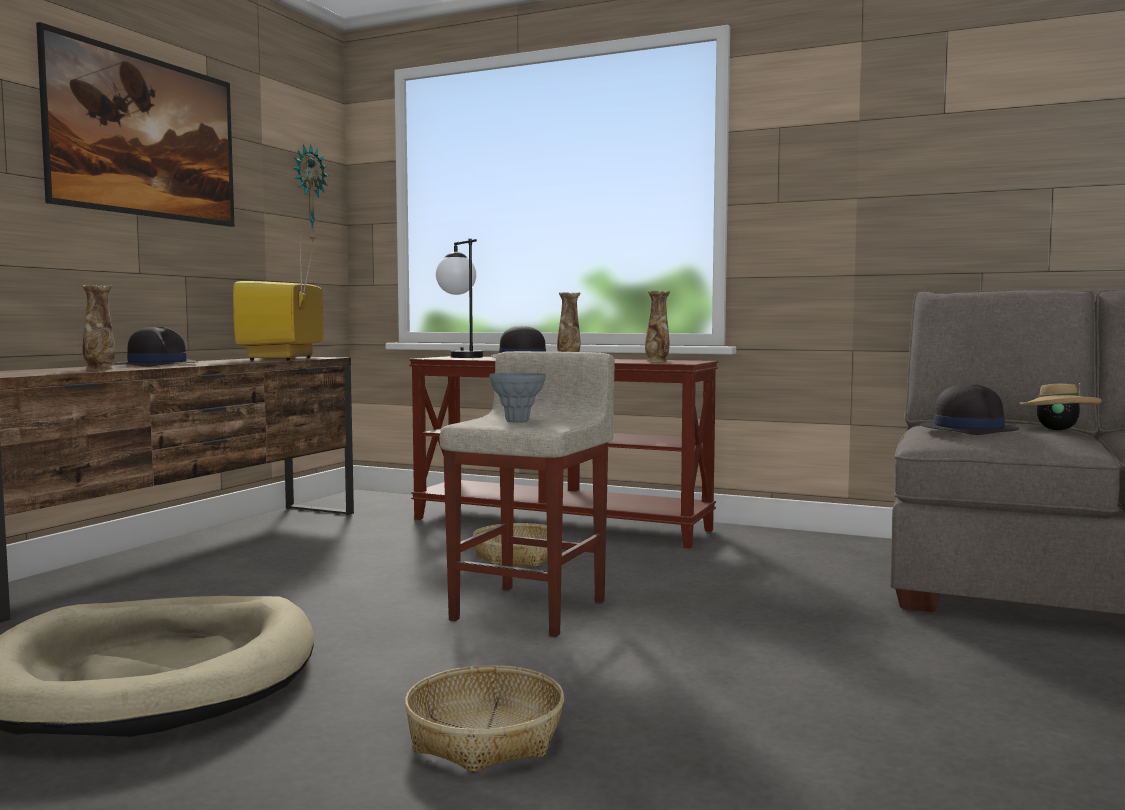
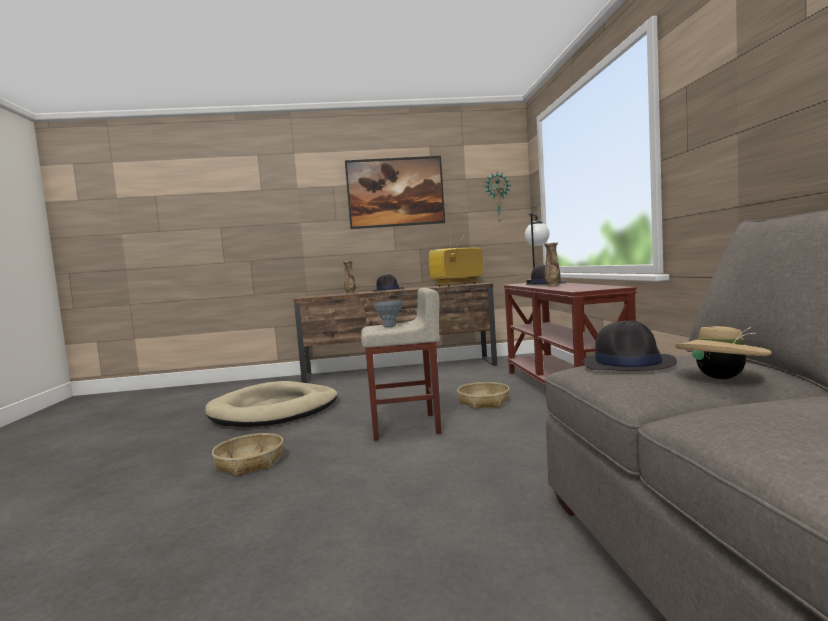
camera: 60 degrees right, 0 degrees up
vase [645,291,670,362] -> none

